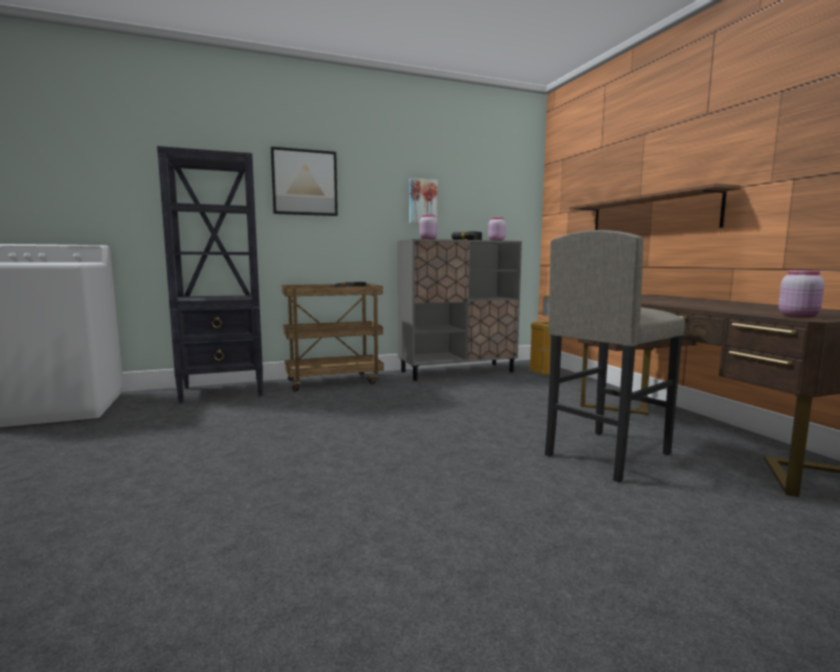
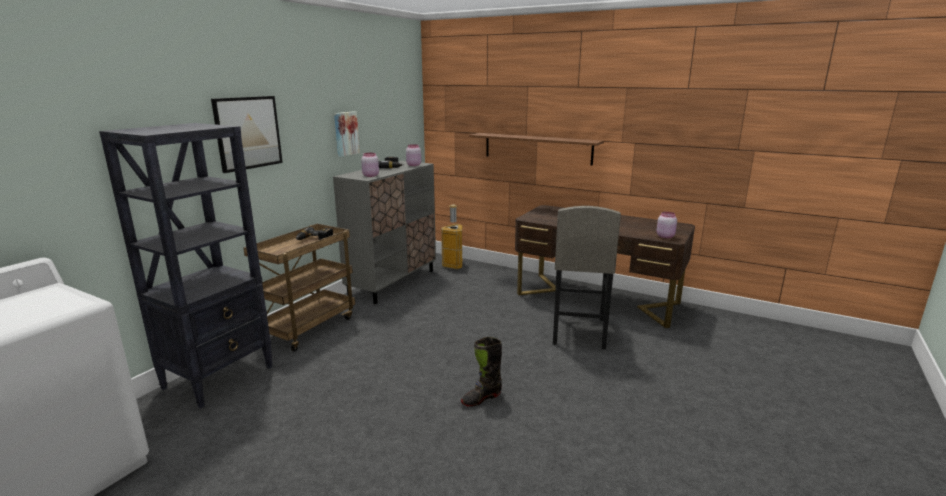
camera: 40 degrees left, 10 degrees up
none -> black boot [461,337,502,407]

